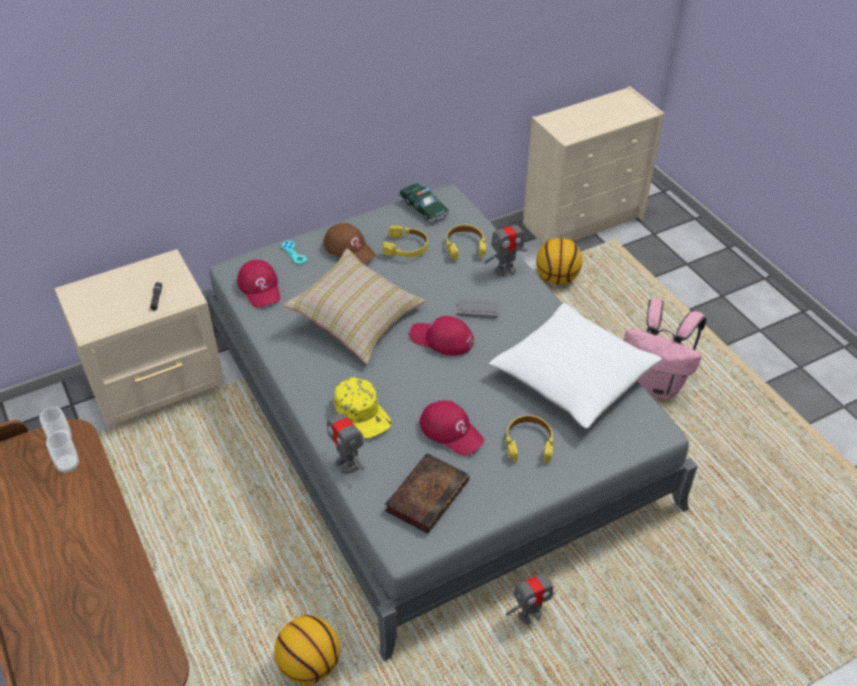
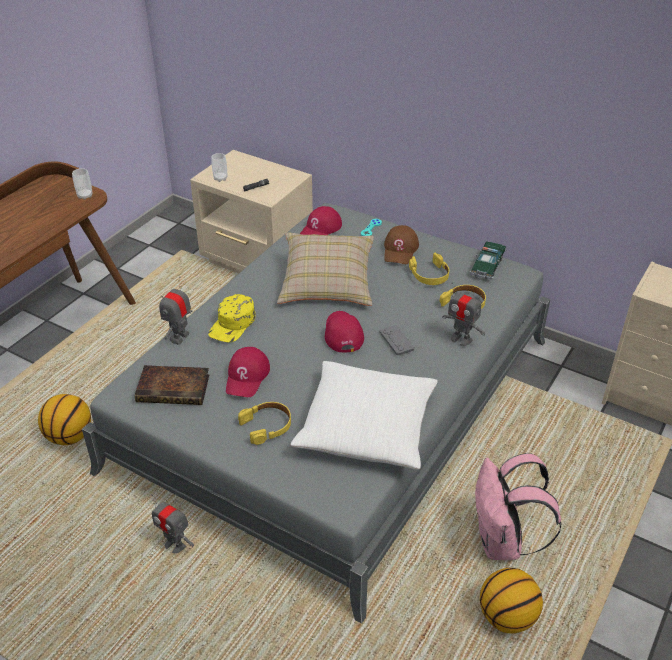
camera: 60 degrees right, 5 degrees down
cup [46,432,79,473] -> cup moved to [211,153,227,182]
basketball [536,238,582,284] -> basketball moved to [480,568,543,634]

